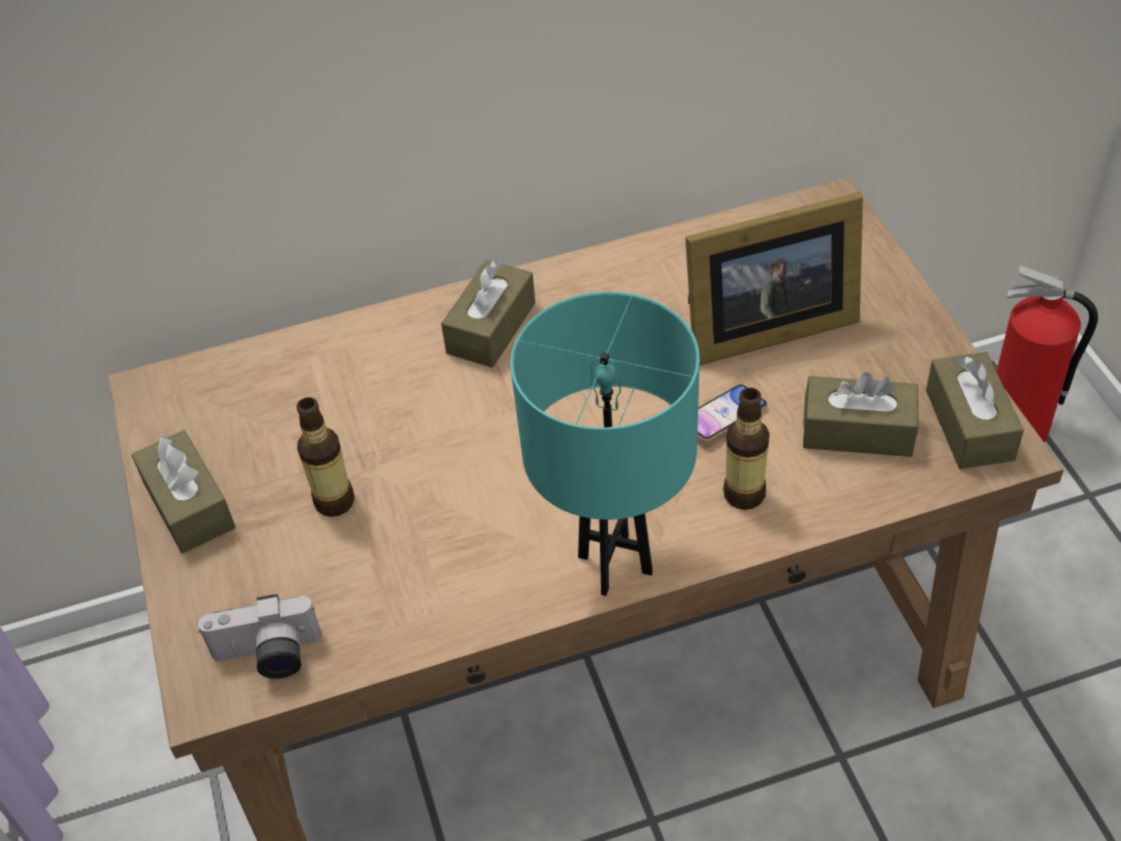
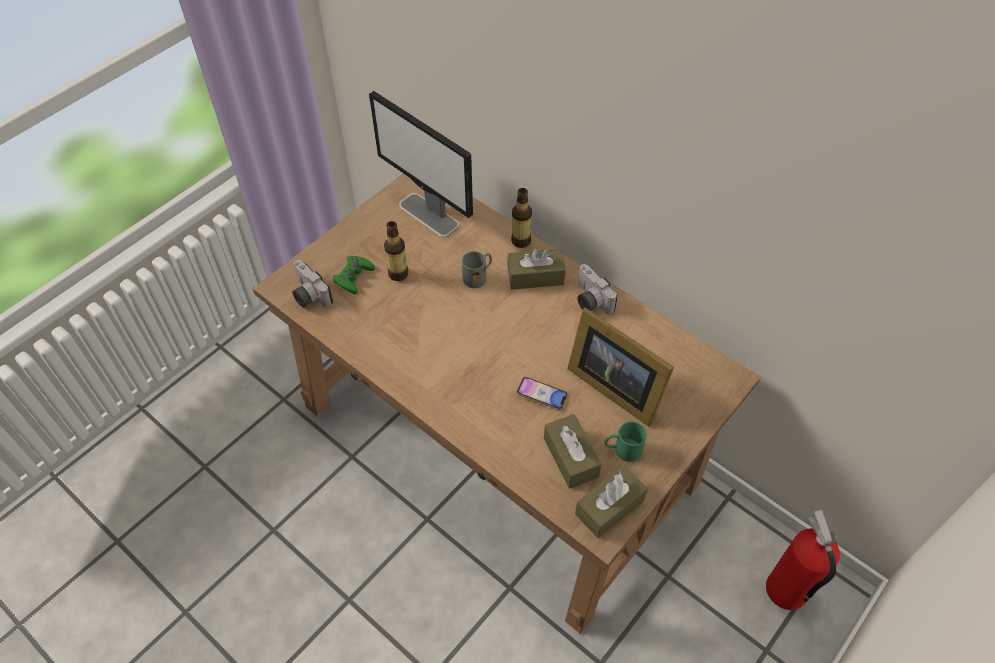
camera: 55 degrees right, 5 degrees up
brown tissue box [131,430,235,554] -> none
turquoise table lamp [510,292,700,596] -> none
bottle [723,388,770,510] -> bottle moved to [511,188,532,248]
none -> green game controller [333,256,375,294]
none -> monitor [369,91,473,237]
none -> grey mug [462,251,492,288]
none -> camera [577,264,618,315]
none -> green mug [605,422,647,462]

